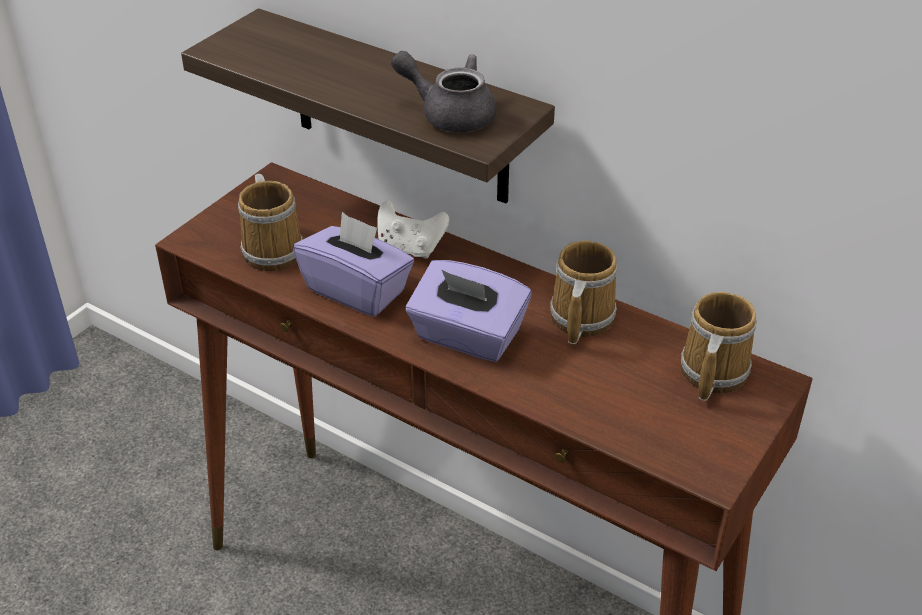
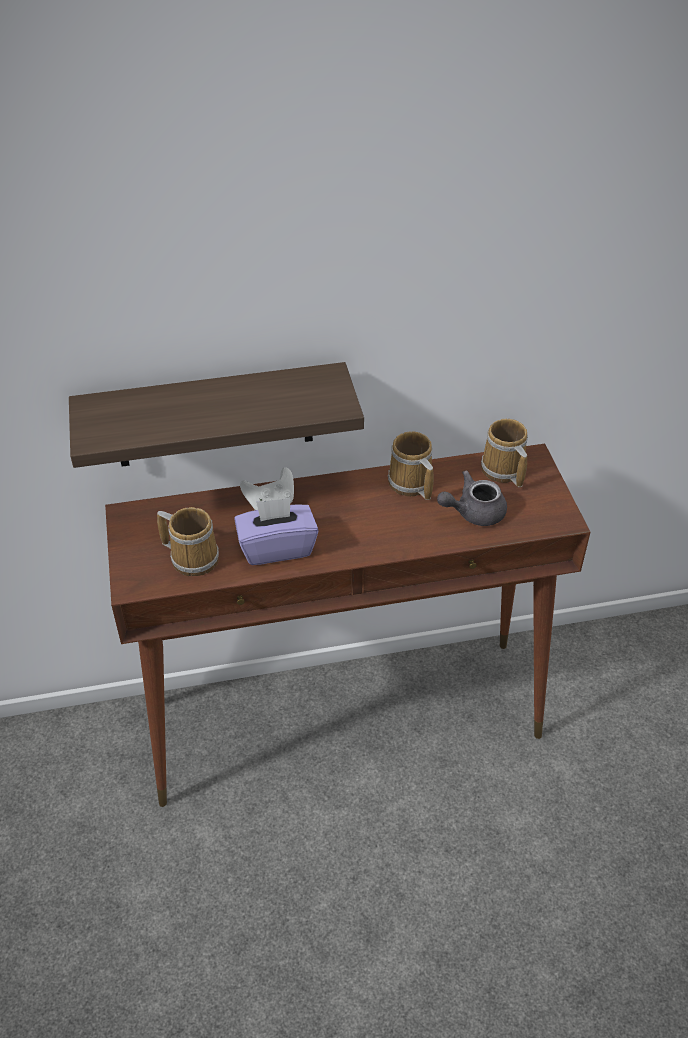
camera: 45 degrees left, 5 degrees up
grey teapot [391,51,496,132] -> grey teapot moved to [437,470,507,526]
purple tissue box [406,260,531,362] -> none

